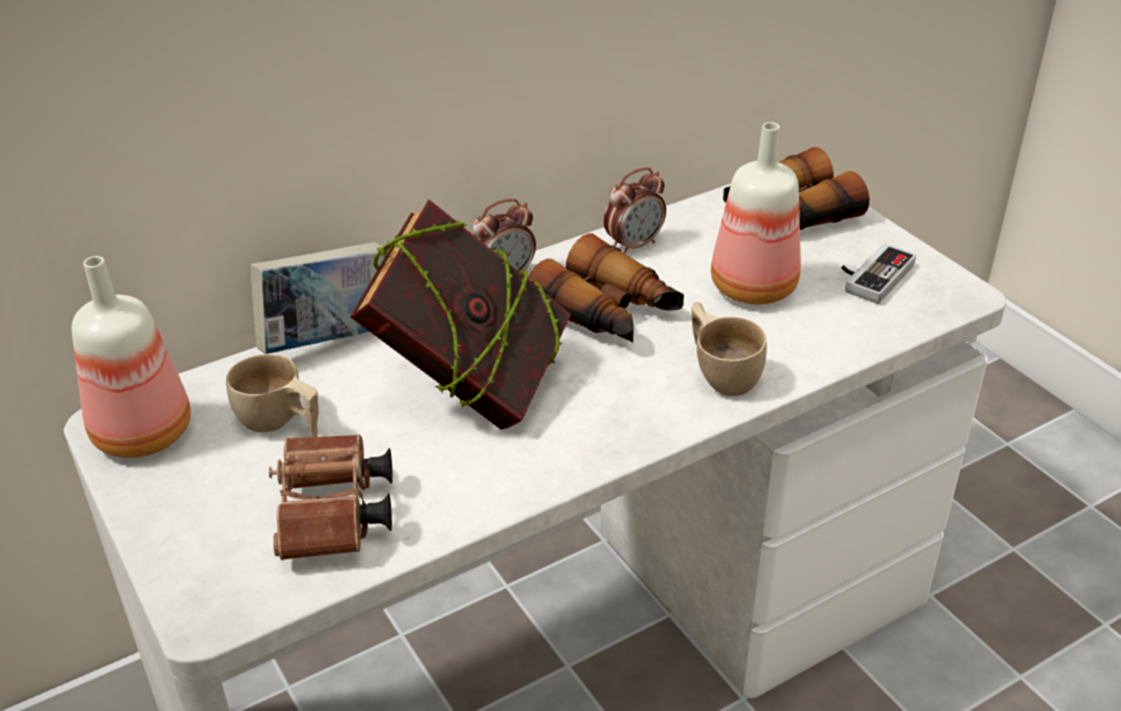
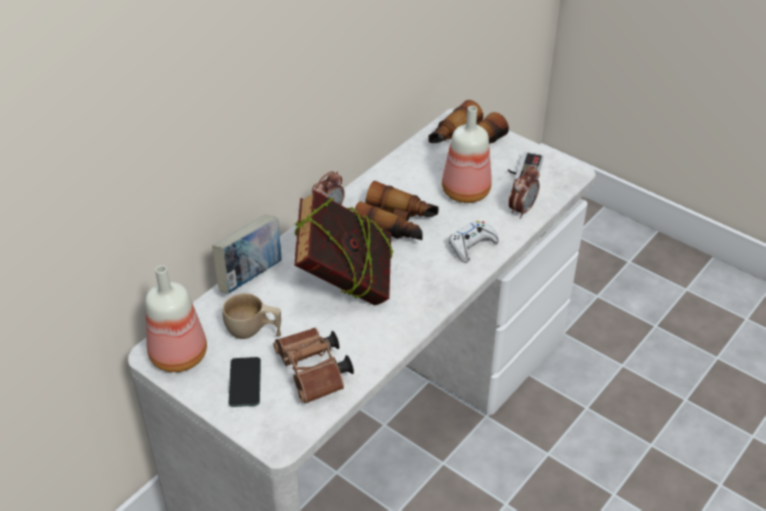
camera: 20 degrees left, 5 degrees up
alarm clock [603,167,666,254] -> alarm clock moved to [509,166,539,218]
beige cup [691,302,767,396] -> white game controller [449,221,499,263]
none -> phone [228,357,261,407]

